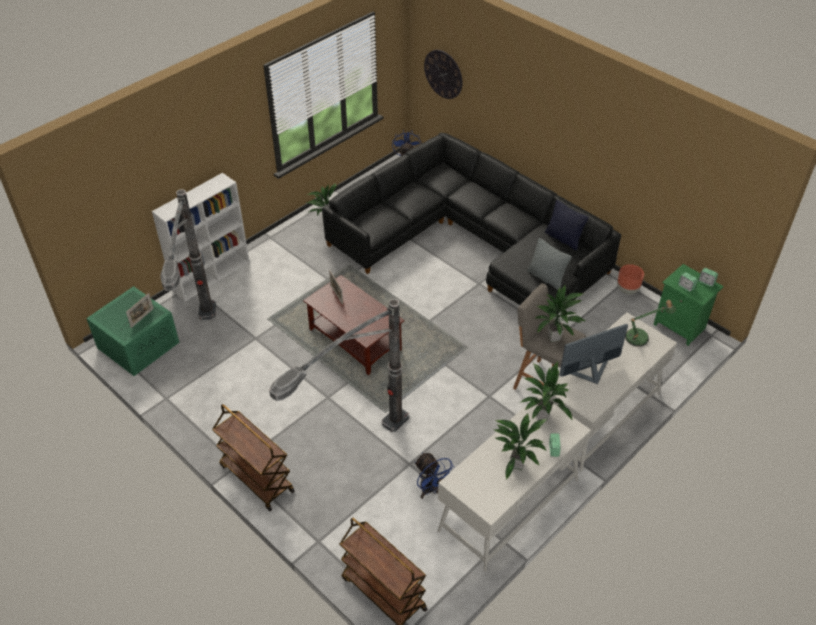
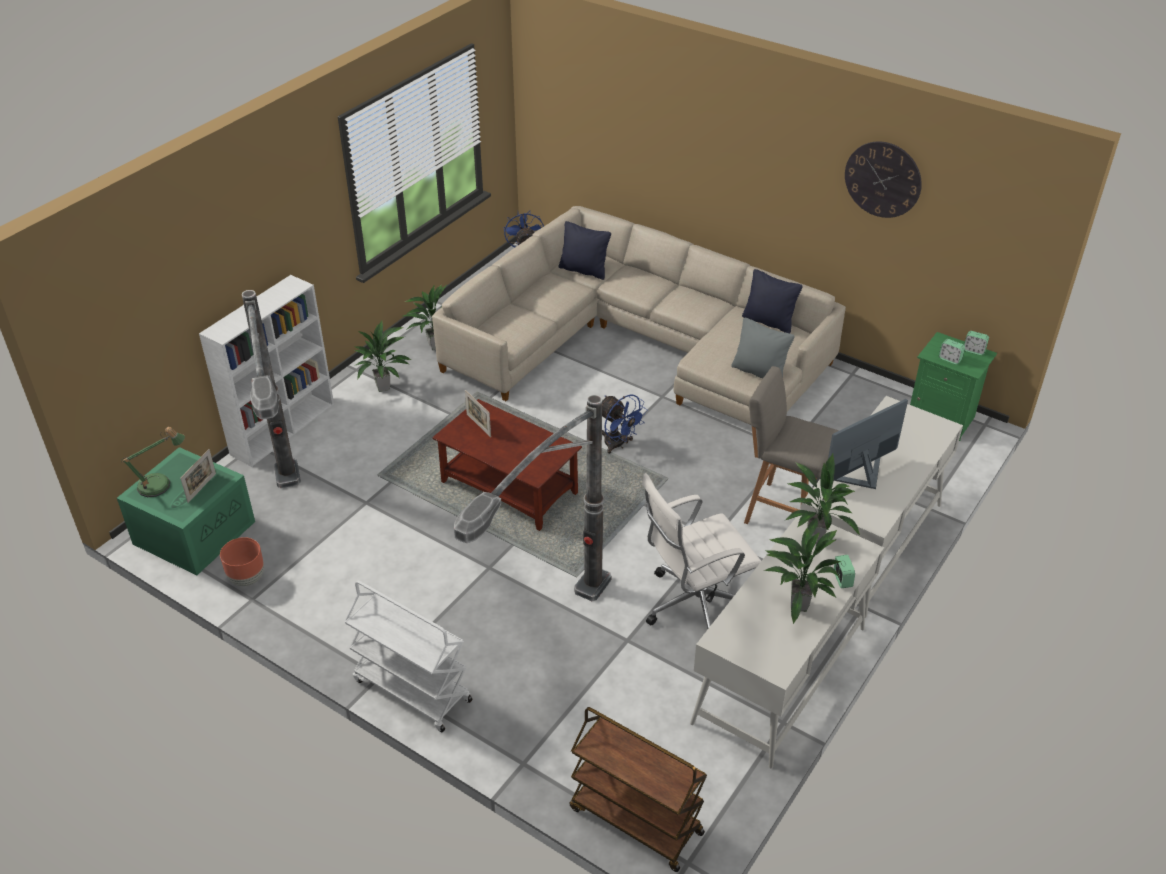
camera: 10 degrees left, 5 degrees down
brown cart [212,404,295,511] -> white cart [344,580,472,732]
black sofa [322,133,621,313] -> beige sofa [432,206,846,425]
blue fan [415,452,455,499] -> blue fan moved to [602,394,648,454]
wall clock [424,50,463,99] -> wall clock moved to [845,141,922,218]
potted plant [535,285,585,342] -> potted plant moved to [353,321,411,392]
brown planter [617,264,644,294] -> brown planter moved to [220,537,264,586]
table lamp [625,300,676,347] -> table lamp moved to [123,427,185,497]
none -> black pillow [559,221,611,280]
none -> white office chair [642,473,761,629]

